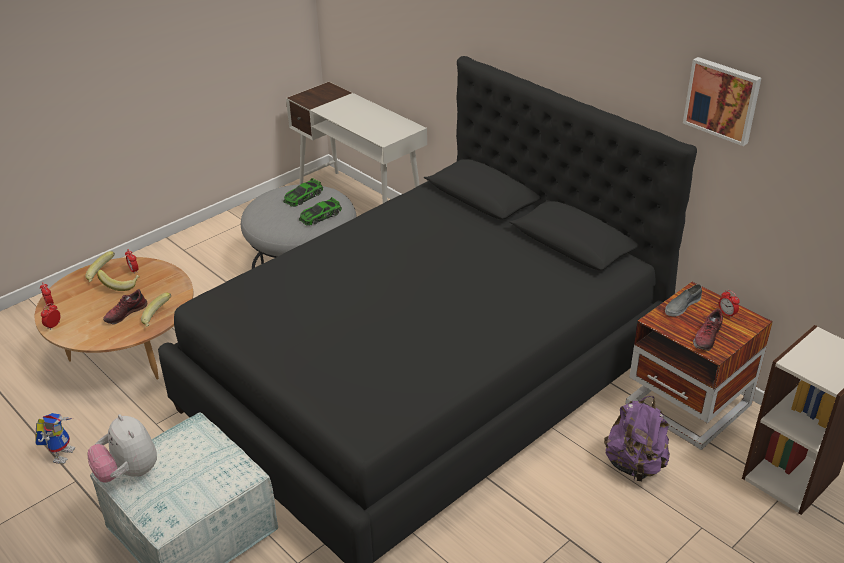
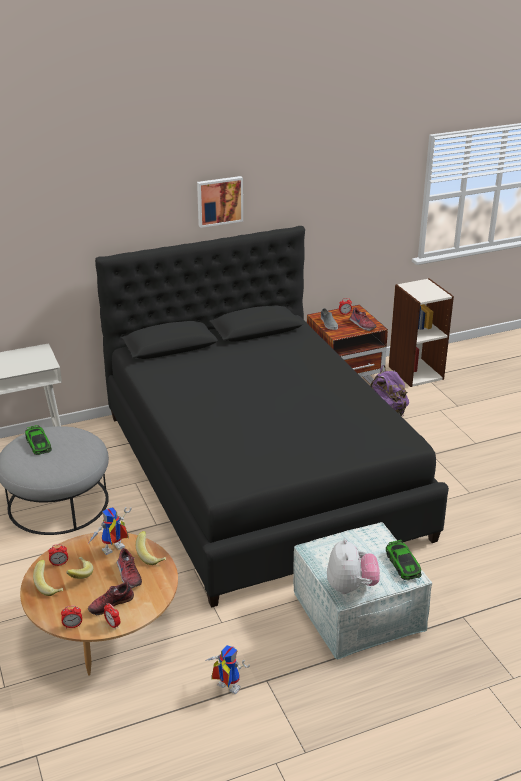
camera: 70 degrees left, 5 degrees down
plush toy [87,414,157,483] -> plush toy turned 75 degrees counterclockwise [327,538,380,594]
toy car [299,197,342,226] -> toy car moved to [386,540,422,580]
picture [683,57,761,146] -> picture moved to [197,176,243,228]
none -> toy robot [87,507,132,555]
none -> shoe [88,581,134,615]

